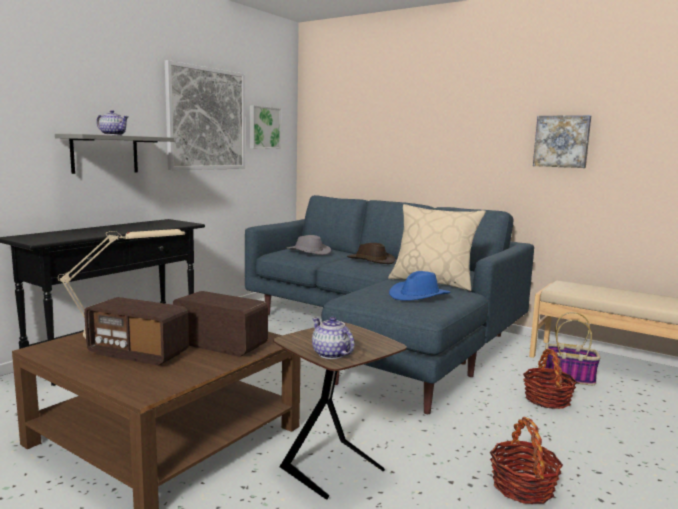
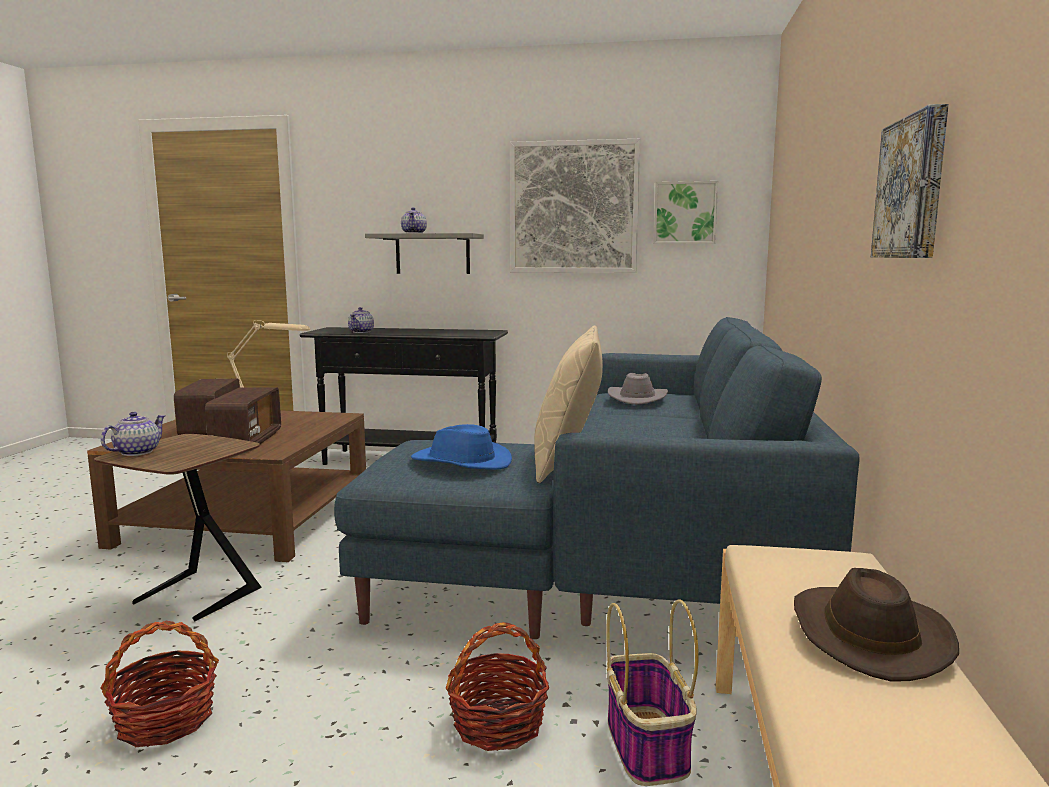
camera: 65 degrees right, 0 degrees up
brown hat [347,243,395,264] -> brown hat moved to [794,568,959,682]
none -> teapot [348,307,374,333]

